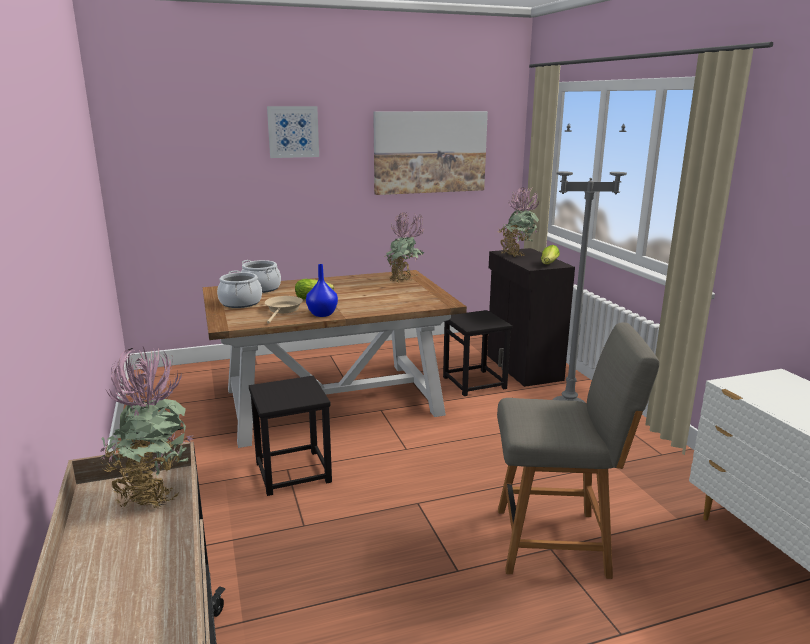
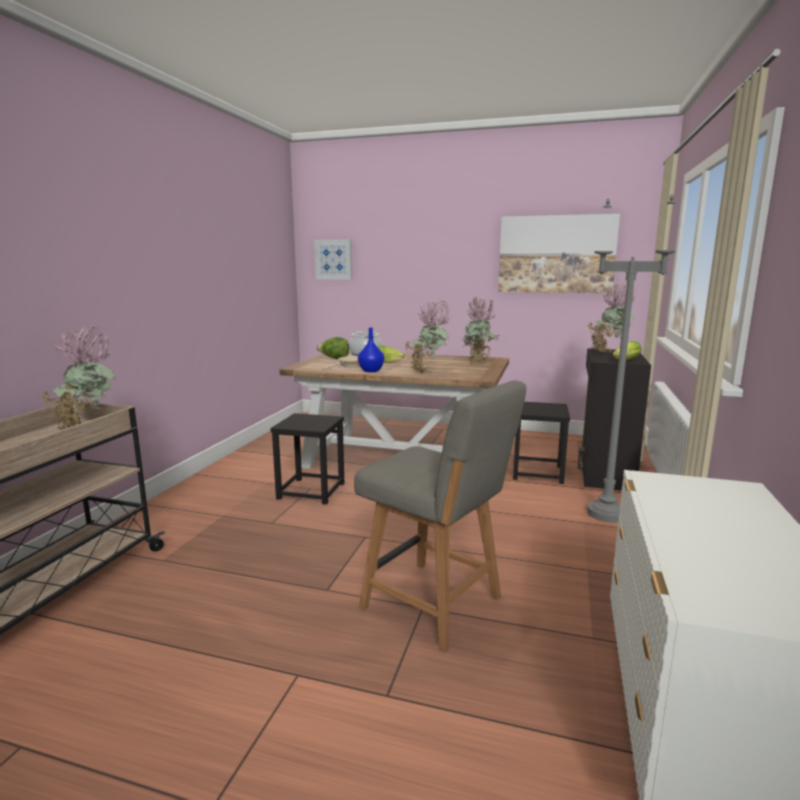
camera: 35 degrees right, 5 degrees down
cooking pot [217,270,262,308] -> lettuce [317,337,349,359]
picture [267,106,319,158] -> picture moved to [314,239,352,279]
none -> potted plant [405,299,452,374]

